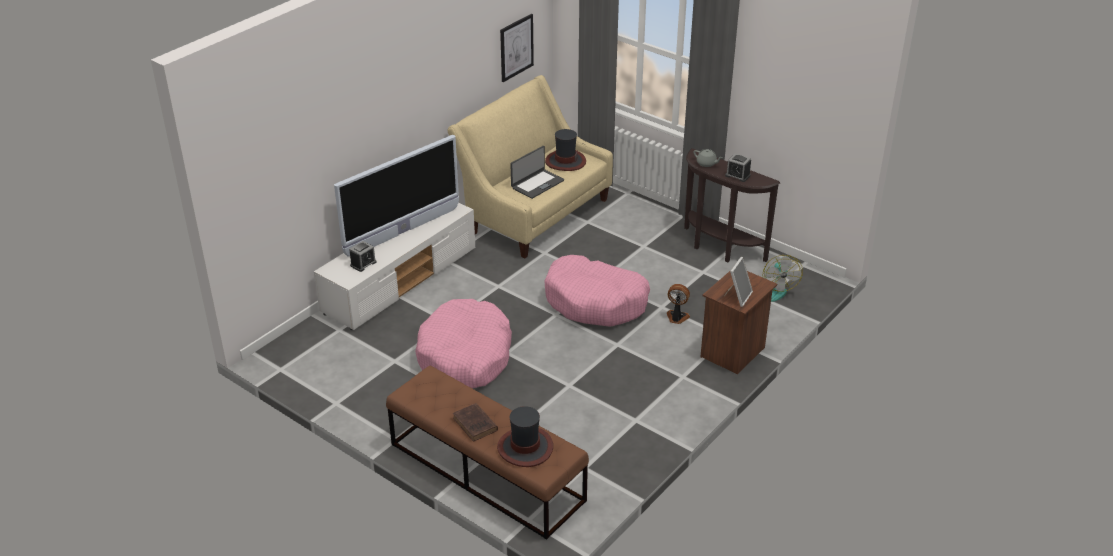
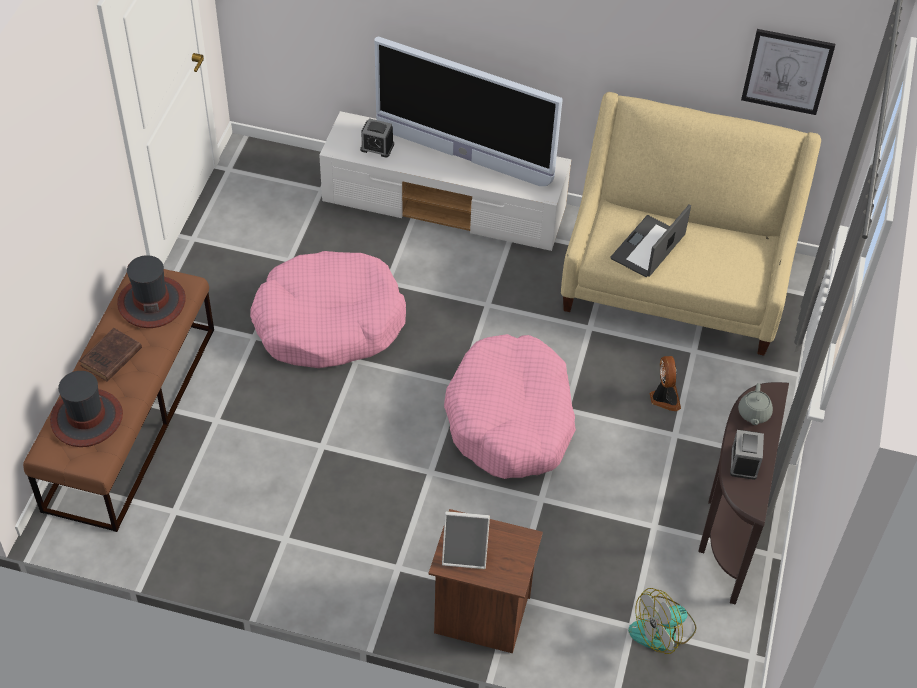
camera: 65 degrees right, 15 degrees up
laptop [510,146,564,199] -> laptop turned 105 degrees clockwise [610,204,691,277]
hat [545,129,586,171] -> hat moved to [117,255,186,328]
fan [667,284,690,324] -> fan moved to [650,356,681,411]

